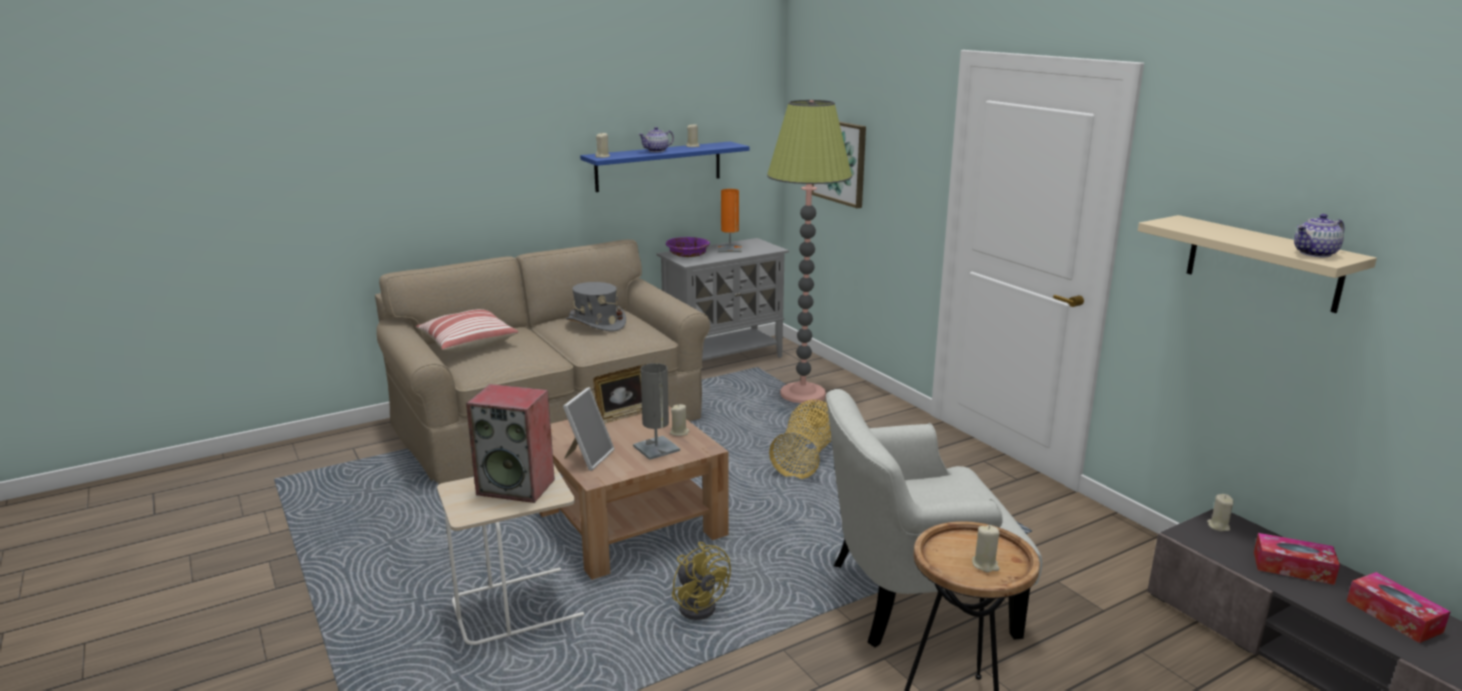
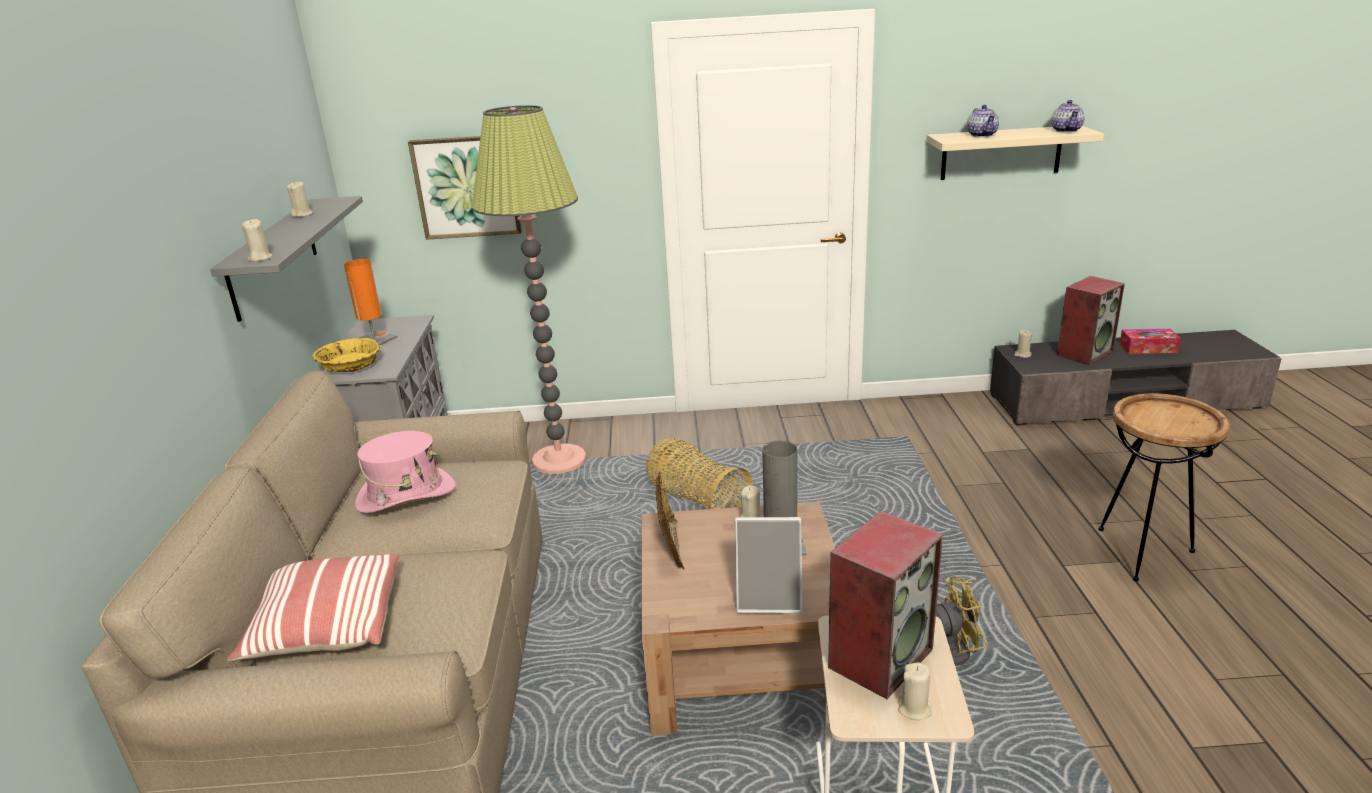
camera: 60 degrees left, 5 degrees up
picture frame [563,387,615,471] -> picture frame turned 135 degrees clockwise [735,517,802,614]
grey hat [566,282,626,331] -> pink hat [355,431,456,513]
blue shelf [580,142,750,192] -> grey shelf [210,196,363,322]
teapot [638,127,674,152] -> teapot moved to [967,105,999,137]
purple bowl [666,237,710,257] -> yellow bowl [312,338,380,372]
white armchair [826,389,1042,647] -> none
beige candle [972,525,1000,573] -> beige candle moved to [898,662,932,720]
tissue box [1254,533,1340,585] -> speaker [1057,276,1125,365]

